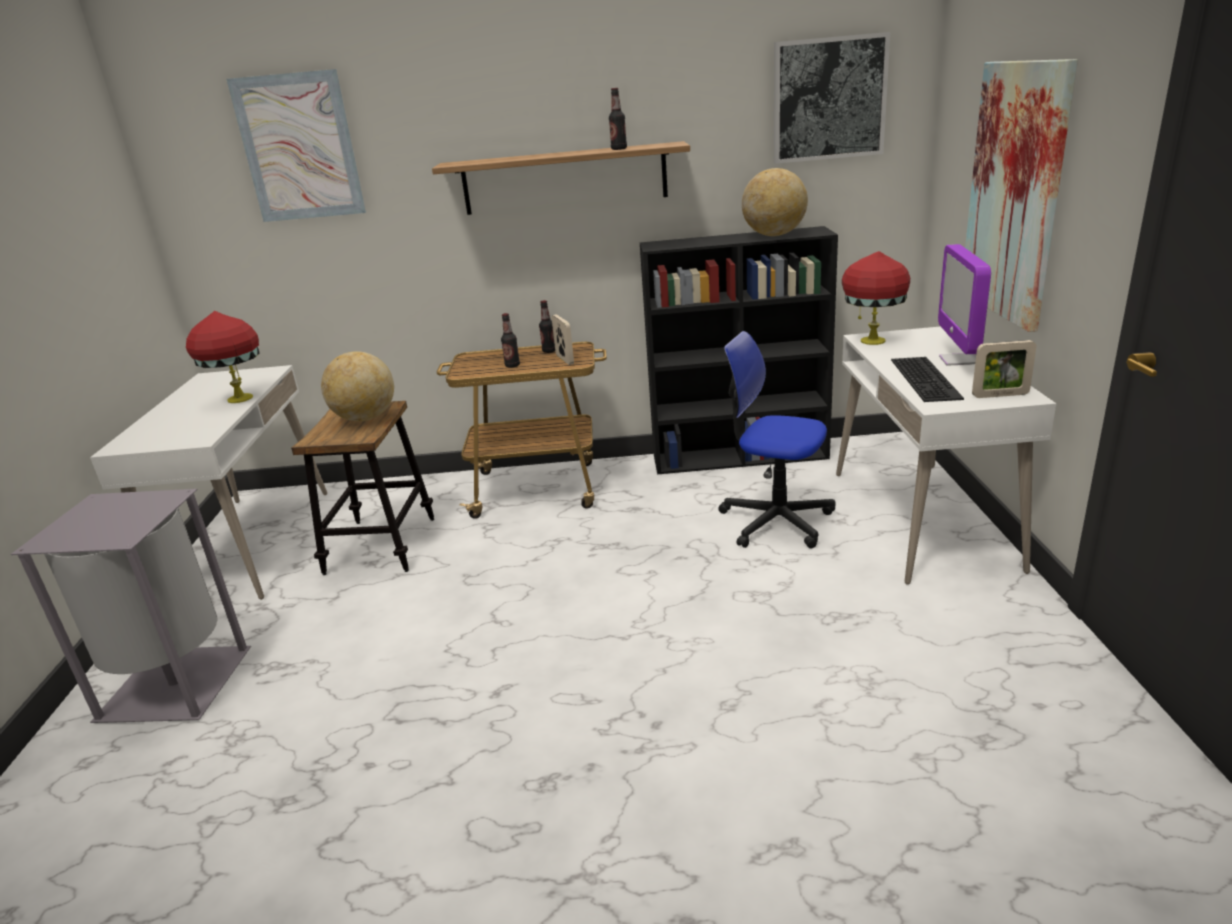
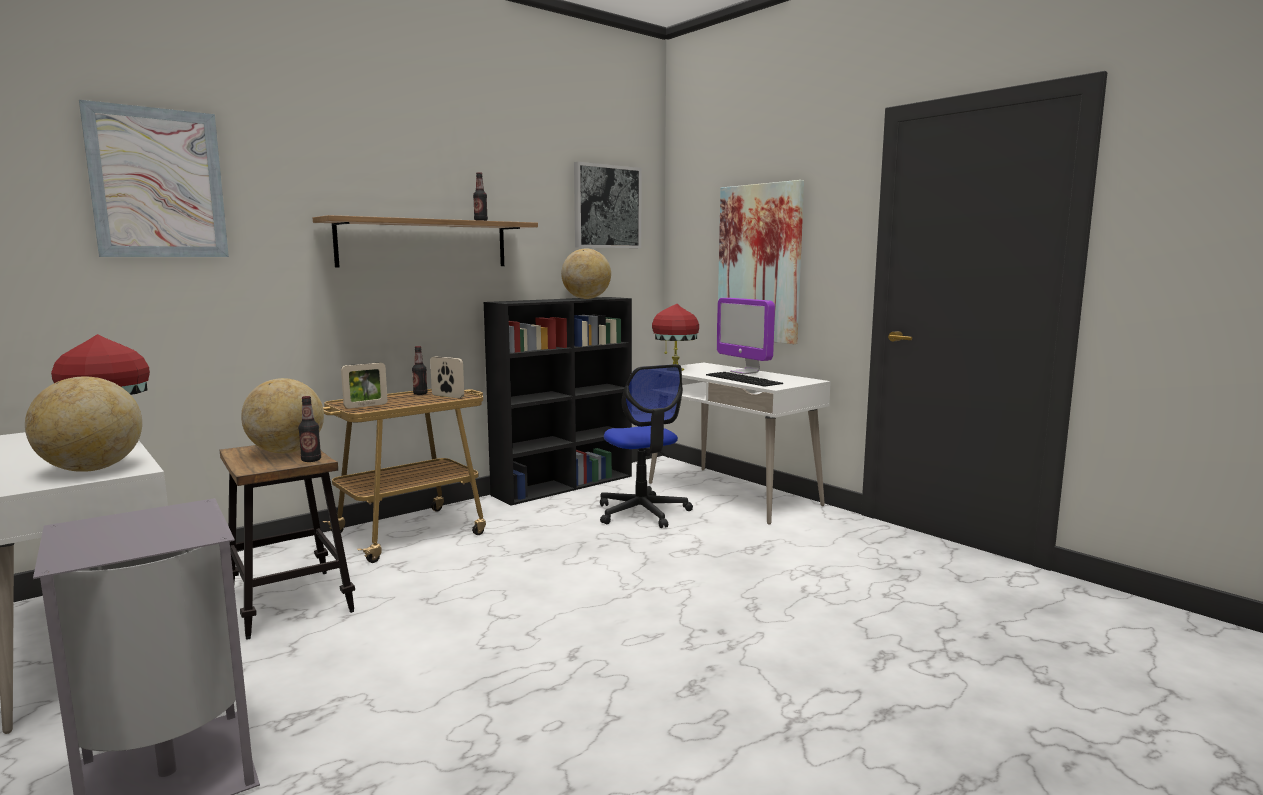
camera: 40 degrees left, 15 degrees down
bottle [501,313,520,368] -> bottle moved to [298,396,321,462]
office chair [718,331,836,548] -> office chair turned 105 degrees counterclockwise [600,364,693,528]
picture frame [972,340,1037,398] -> picture frame moved to [341,362,388,409]
none -> globe [25,376,142,472]

